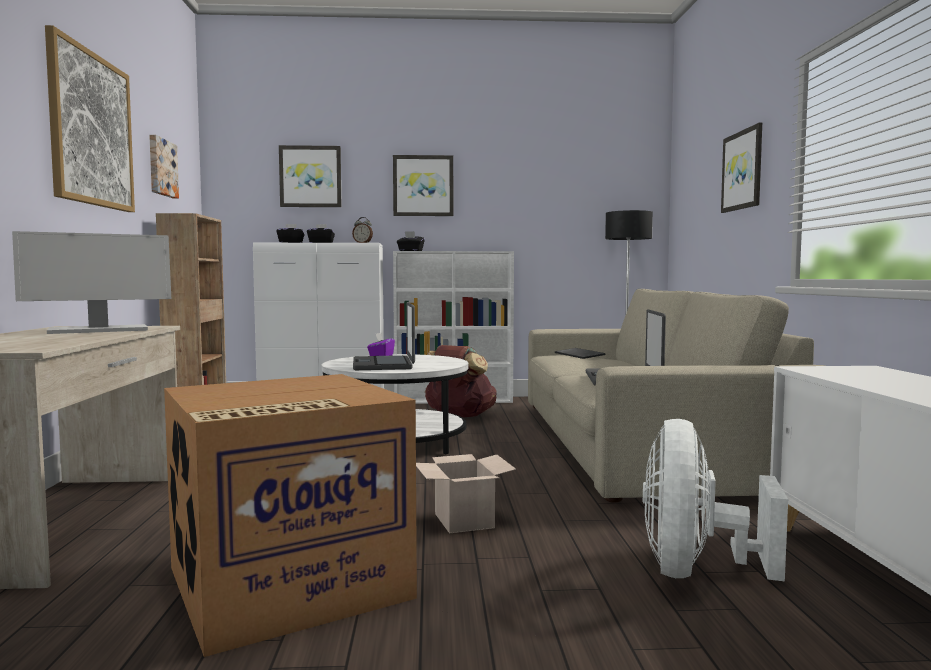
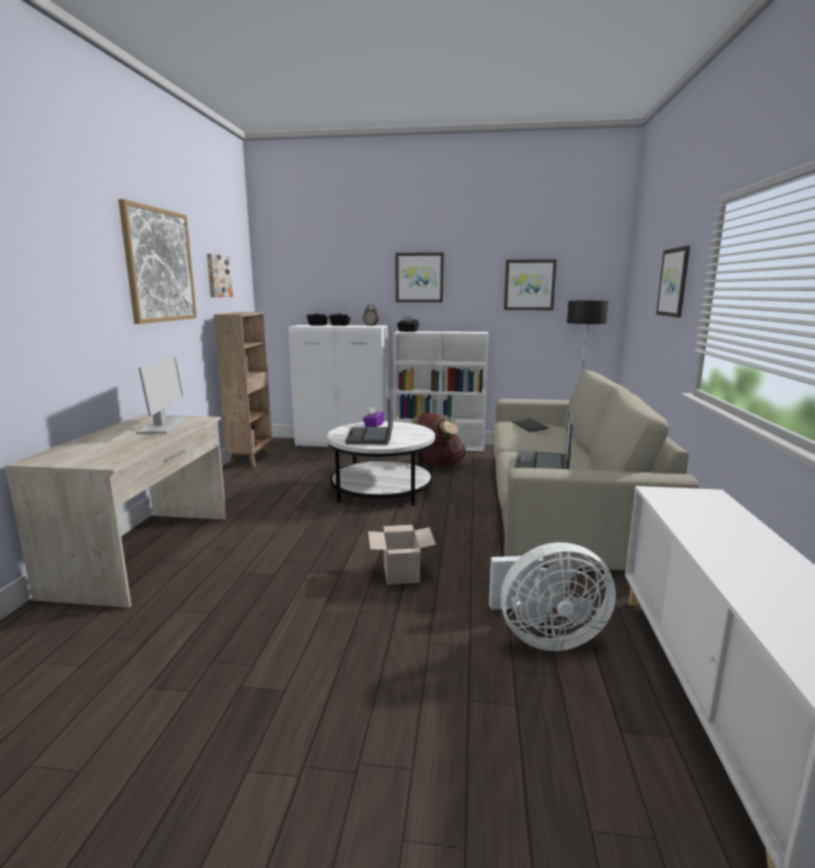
camera: 10 degrees right, 10 degrees up
monitor [12,231,171,334] -> monitor turned 75 degrees counterclockwise [136,356,187,434]
cardboard box [164,374,417,657] -> none
picture [279,145,342,207] -> picture moved to [504,259,557,310]
white fan [643,419,788,581] -> white fan turned 120 degrees counterclockwise [489,542,616,651]

